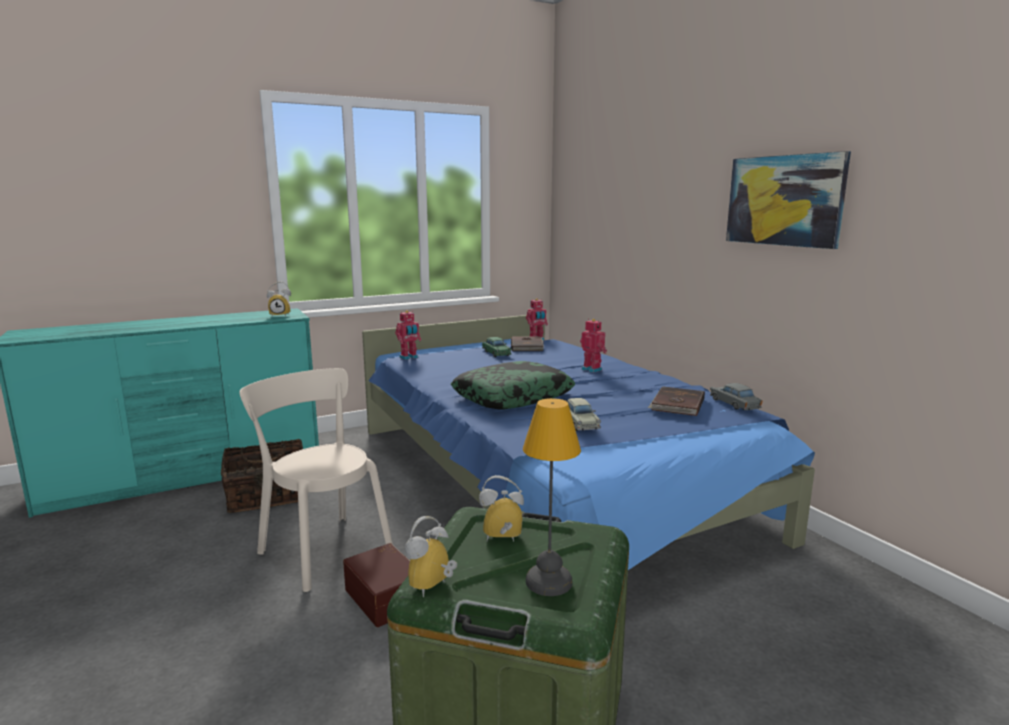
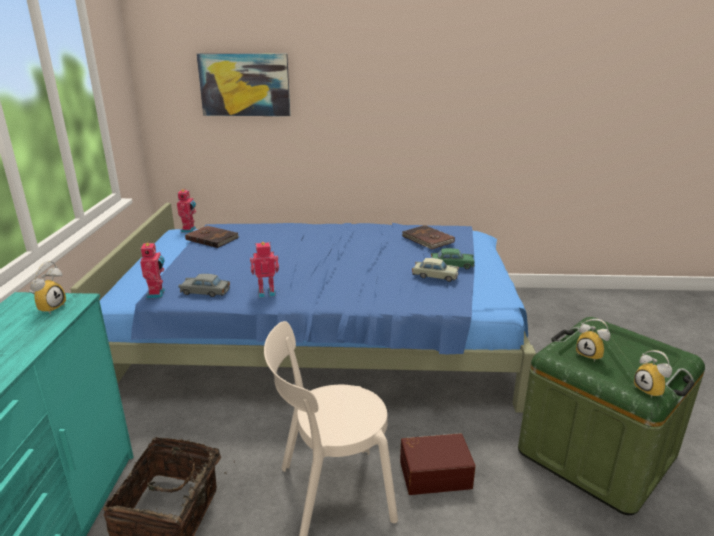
camera: 60 degrees left, 10 degrees up
pillow [451,361,575,410] -> none
alarm clock [479,475,524,541] -> alarm clock turned 75 degrees counterclockwise [576,319,610,362]
green toy car [482,337,512,357] -> green toy car moved to [431,248,475,269]
table lamp [523,398,581,596] -> none
toy robot [580,319,607,373] -> toy robot moved to [250,242,279,298]
grey toy car [710,383,762,410] -> grey toy car moved to [178,274,230,297]
picture [726,151,851,249] -> picture moved to [196,53,290,116]

